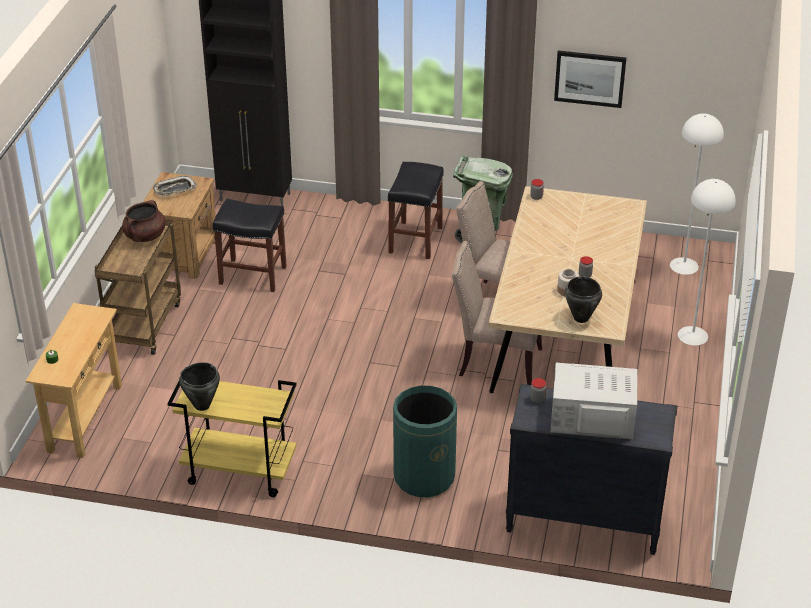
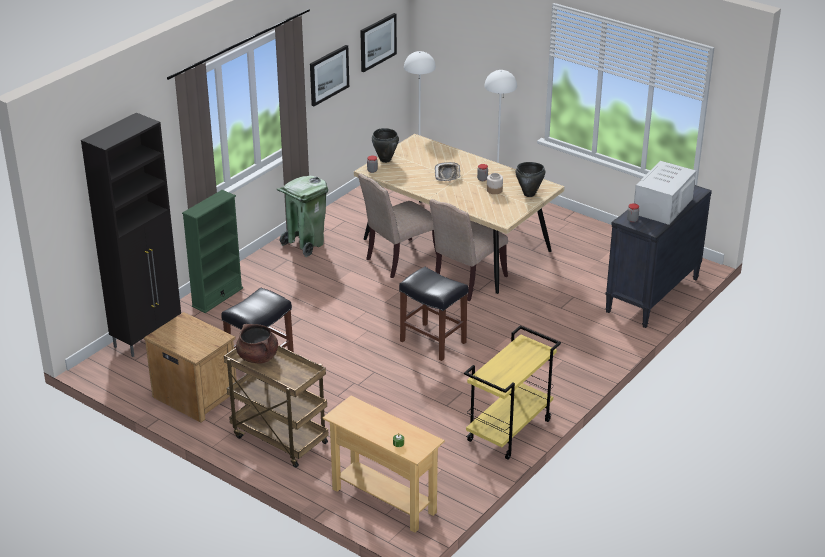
camera: 65 degrees left, 5 degrees down
tray [153,176,197,197] -> tray moved to [435,162,460,181]
black cooking pot [179,362,220,411] -> black cooking pot moved to [372,128,399,163]
black stool [388,162,444,259] -> black stool moved to [399,267,469,361]
green trash can [393,386,457,497] -> none
none -> green bookcase [182,190,243,313]
none -> picture [360,13,397,72]

